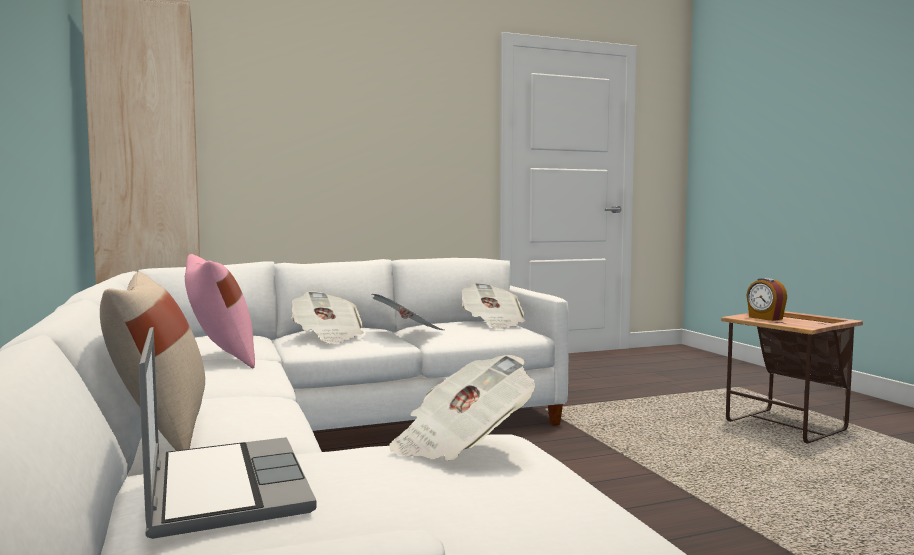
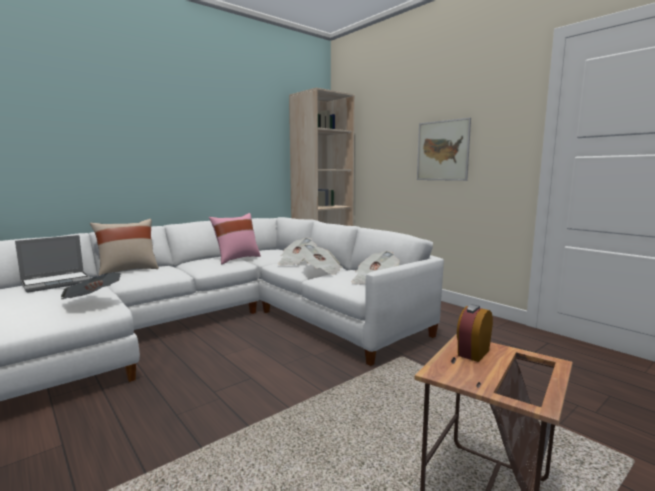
camera: 70 degrees right, 5 degrees up
none -> picture [417,118,471,181]

